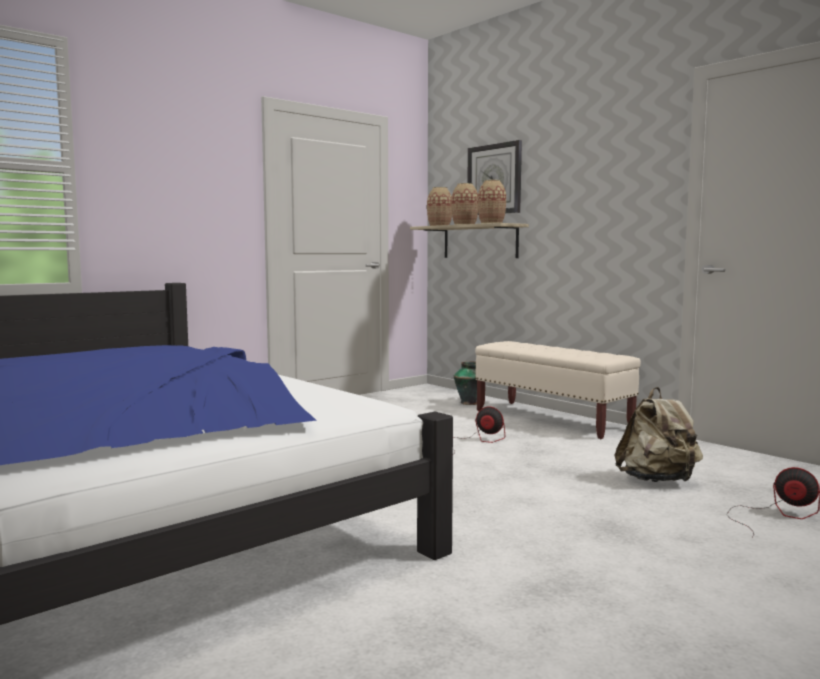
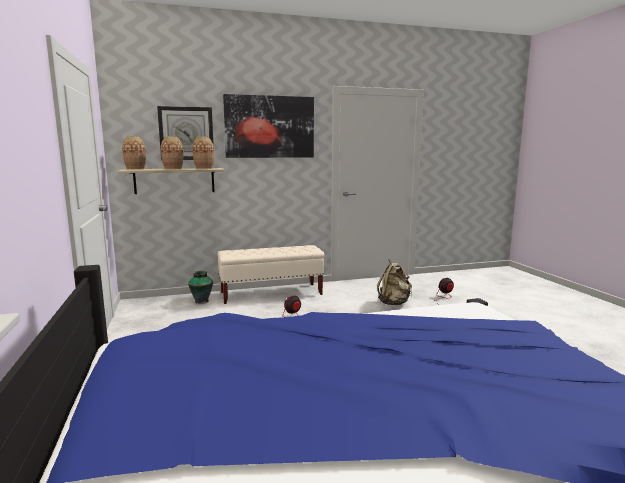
camera: 65 degrees left, 5 degrees up
none -> picture [223,94,314,158]

